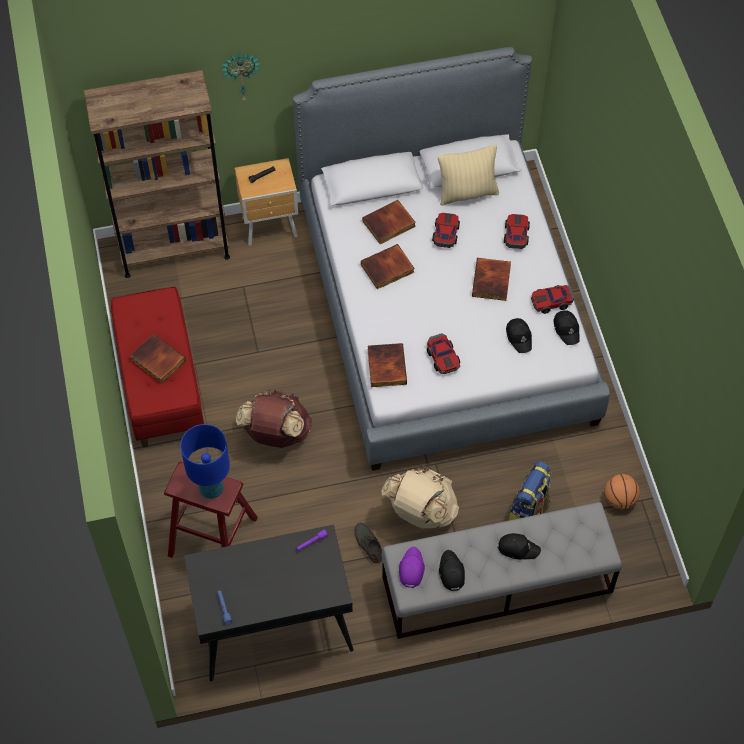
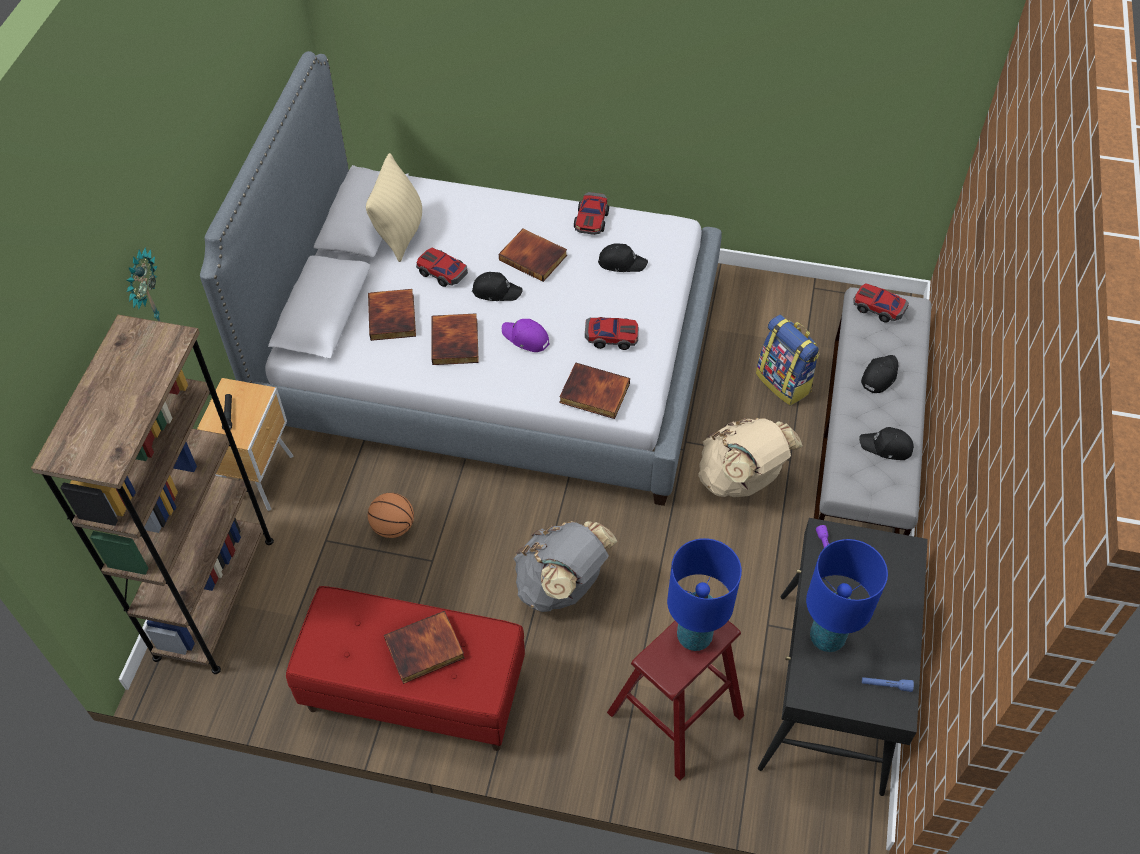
camera: 65 degrees left, 5 degrees down
brown backpack [236,389,312,448] -> grey backpack [513,521,617,612]
grey shoe [355,522,382,563] -> none
purple cap [399,547,425,588] -> purple cap moved to [502,319,550,352]
toy car [504,214,530,249] -> toy car moved to [853,283,909,322]
black cap [553,310,579,345] -> black cap moved to [472,272,523,301]
basketball [604,474,640,509] -> basketball moved to [368,493,414,538]
none -> blue table lamp [806,539,888,652]

